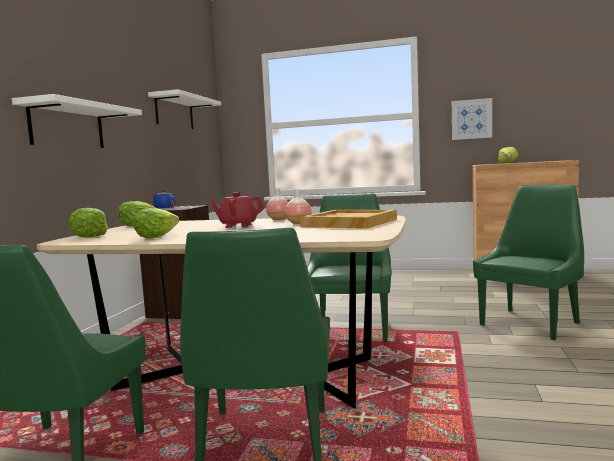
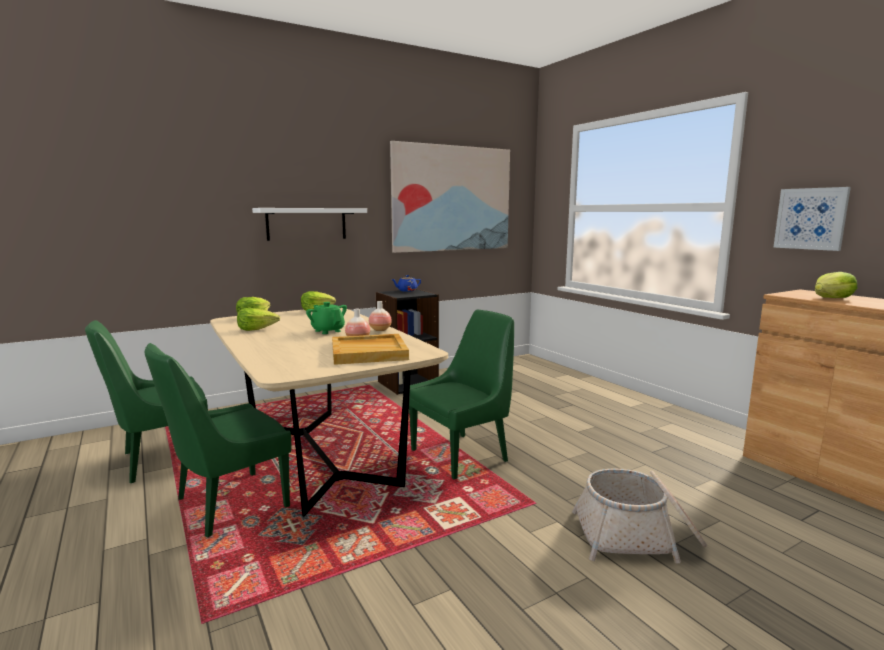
camera: 45 degrees right, 5 degrees up
white shelf [148,89,221,129] -> picture [390,141,510,253]
red teapot [209,192,264,228] -> green teapot [306,302,347,334]
green chair [473,185,584,340] -> basket [572,469,707,564]

